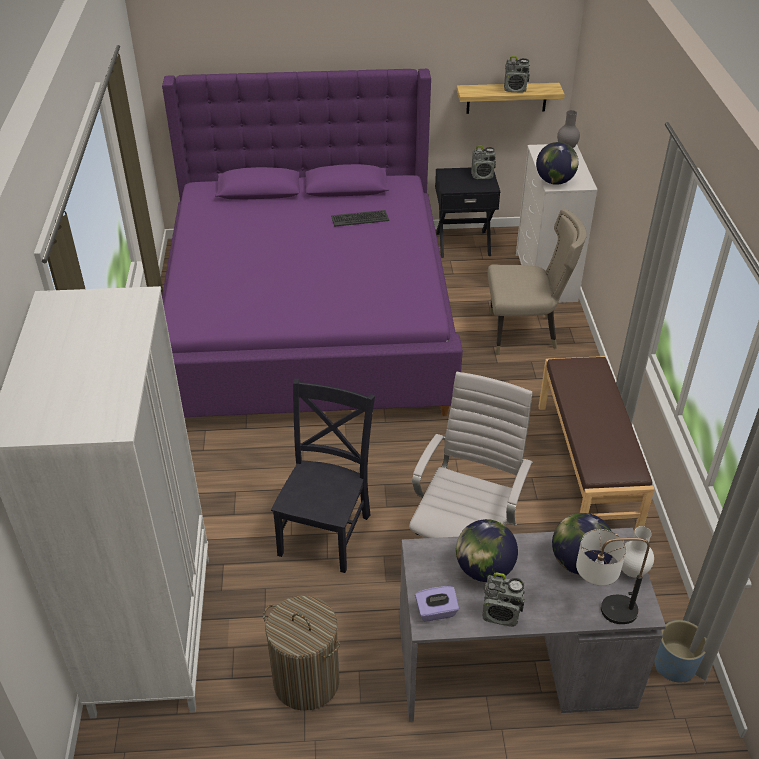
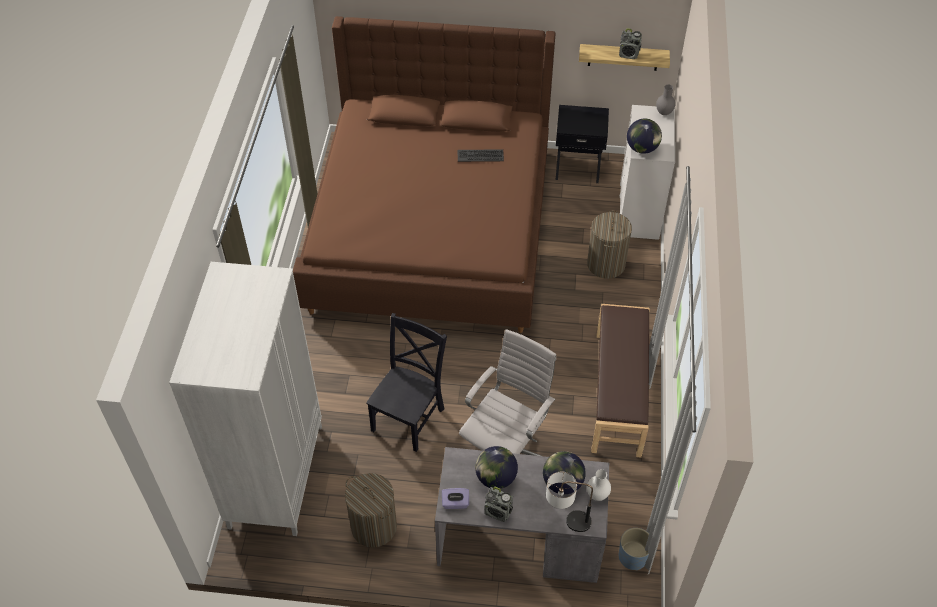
camera: 10 degrees right, 10 degrees up
purple bed [162,69,463,417] -> brown bed [293,16,556,333]
radio [471,146,496,179] -> none
beige chair [488,208,587,355] -> laundry basket [587,210,632,279]

